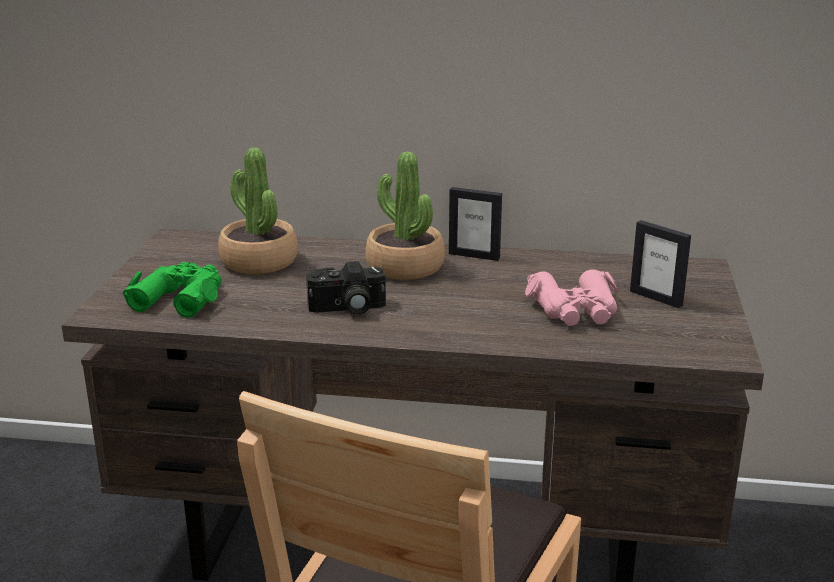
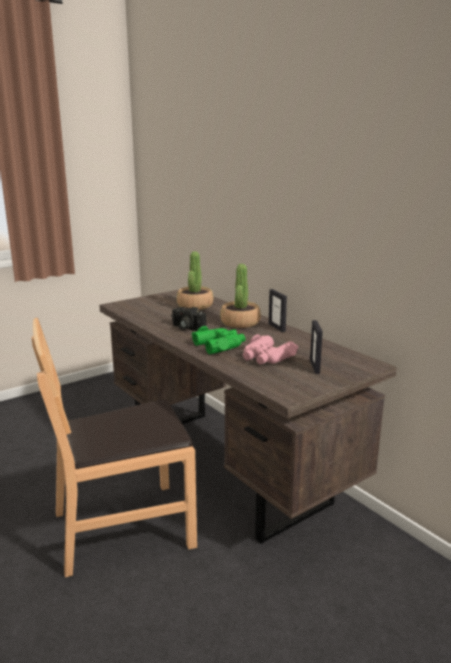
camera: 45 degrees right, 5 degrees down
green binoculars [122,262,222,318] -> green binoculars moved to [192,326,245,354]

